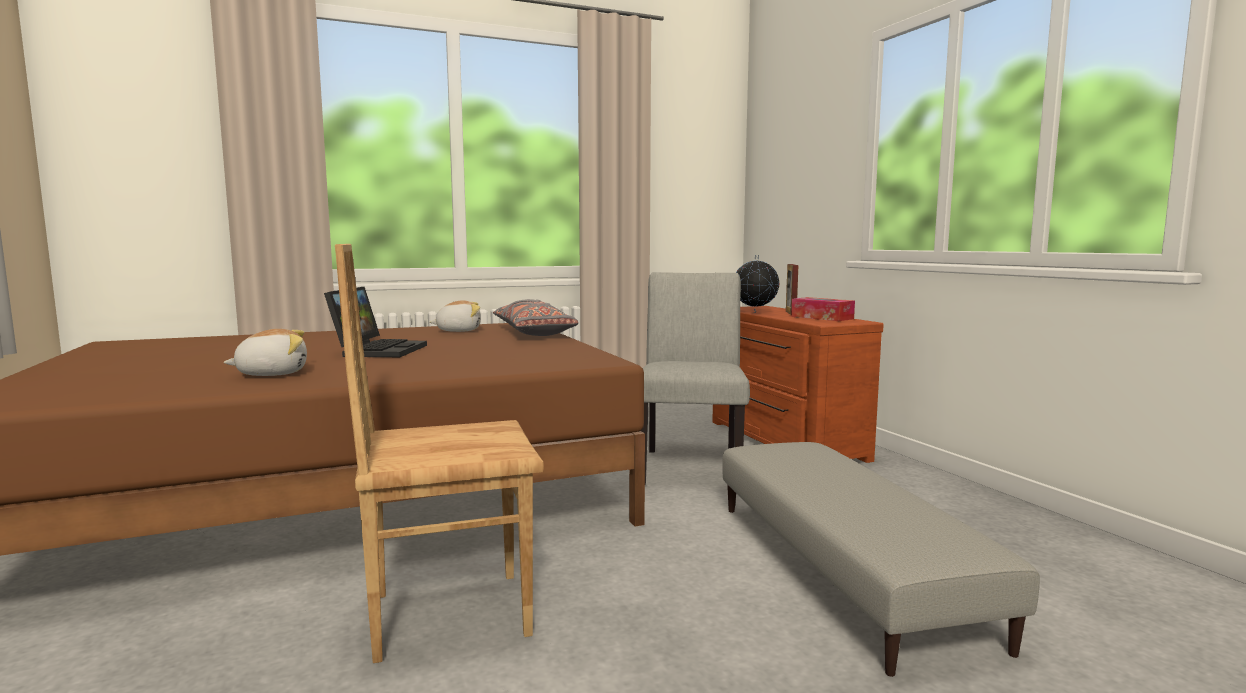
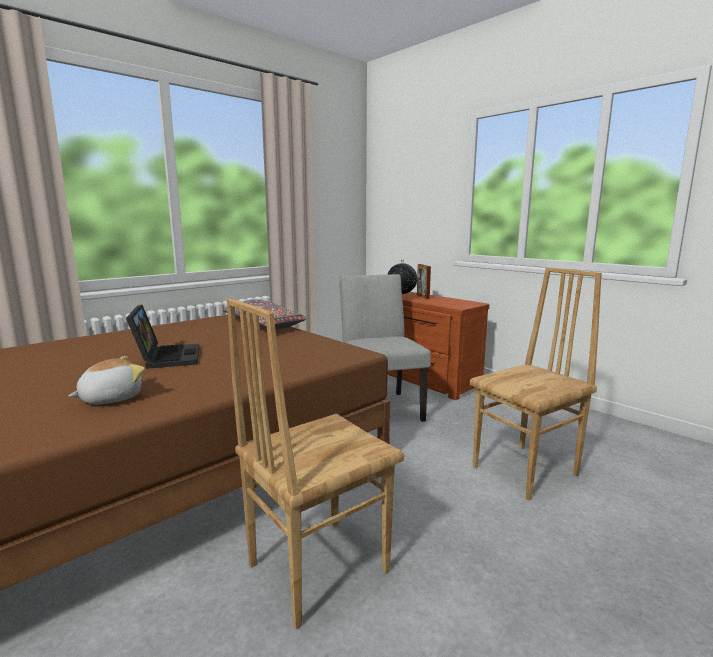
camera: 20 degrees left, 5 degrees up
plush toy [430,300,481,332] -> none
grey ottoman [722,442,1040,677] -> brown chair [470,267,602,501]
tissue box [791,297,855,321] -> none

